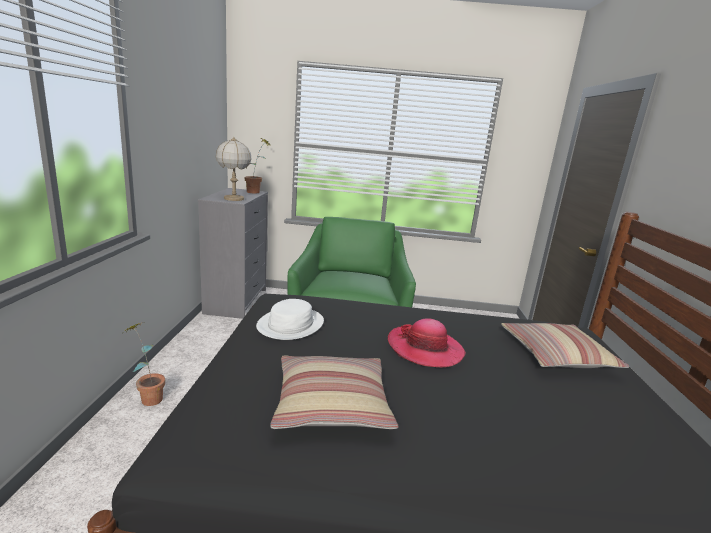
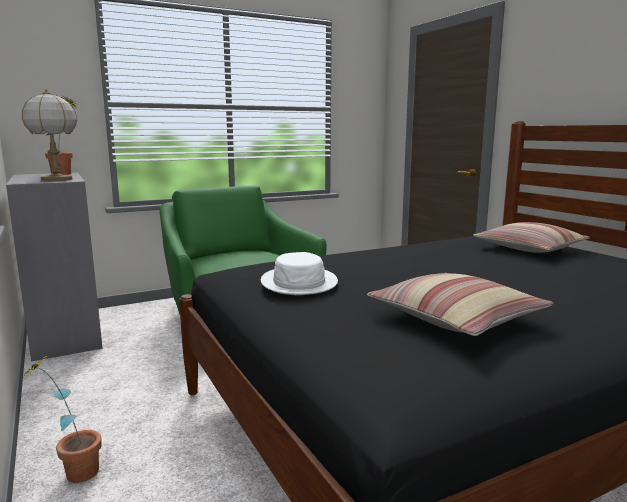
camera: 30 degrees left, 5 degrees down
hat [388,318,466,367] -> none

